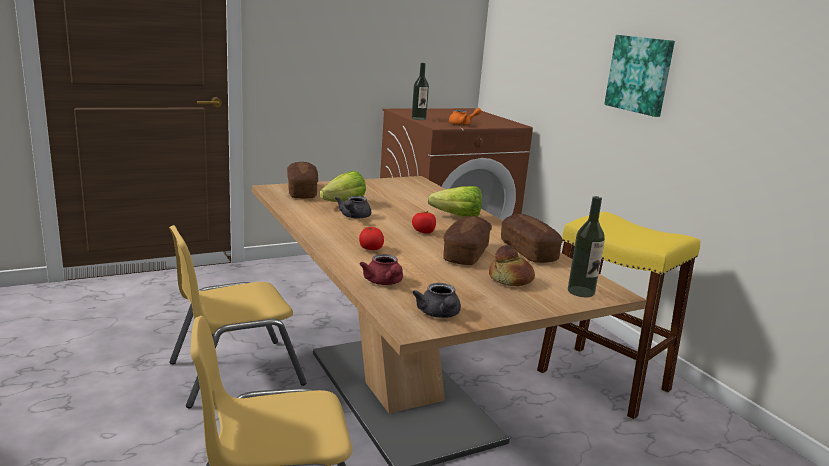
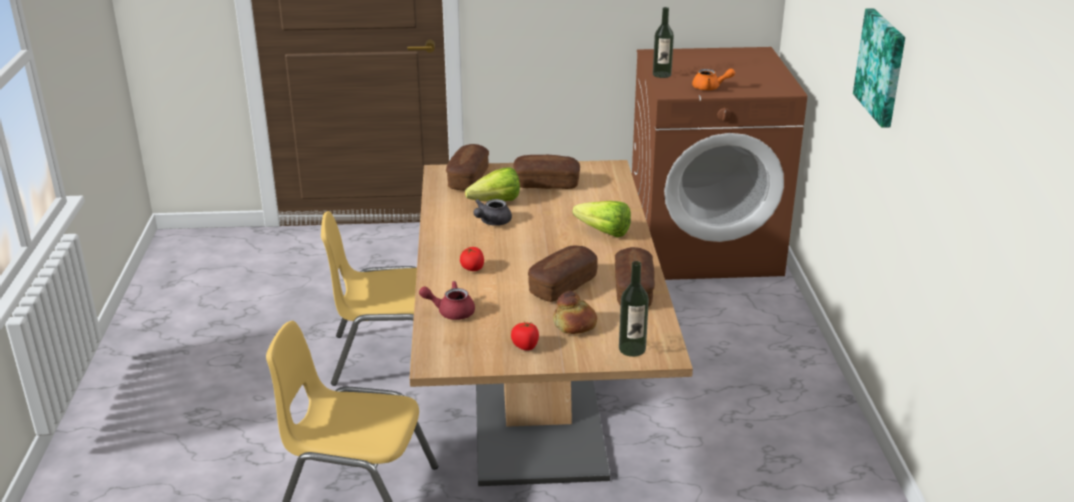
camera: 25 degrees right, 10 degrees up
red teapot [360,254,403,285] -> red teapot turned 90 degrees clockwise [419,281,475,320]
tomato [412,211,436,233] -> tomato moved to [511,321,539,351]
grey teapot [412,283,461,318] -> none
yellow stool [537,212,700,419] -> none
none -> bread [513,155,580,189]

